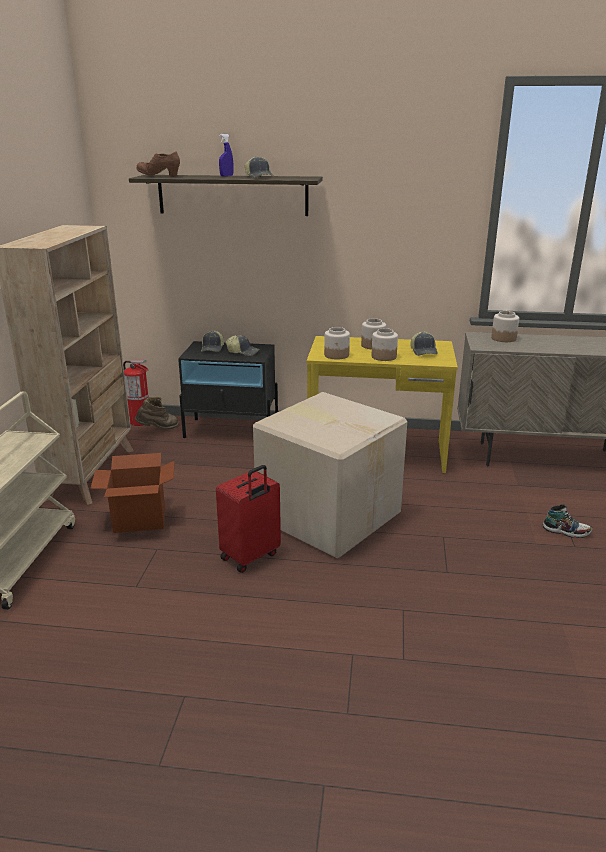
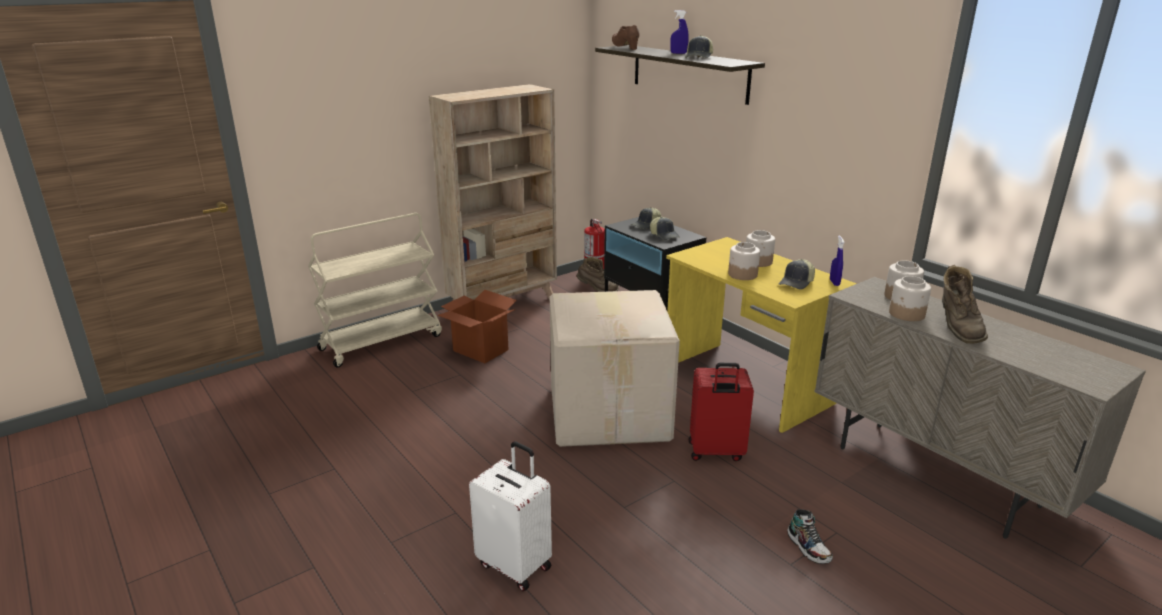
camera: 45 degrees right, 0 degrees up
red suitcase [216,465,281,573] -> red suitcase moved to [689,363,754,461]
jar [324,327,350,359] -> jar moved to [889,276,931,321]
none -> white suitcase [469,441,552,591]
none -> blue spray bottle [830,236,845,286]
none -> brown boot [942,265,988,344]

